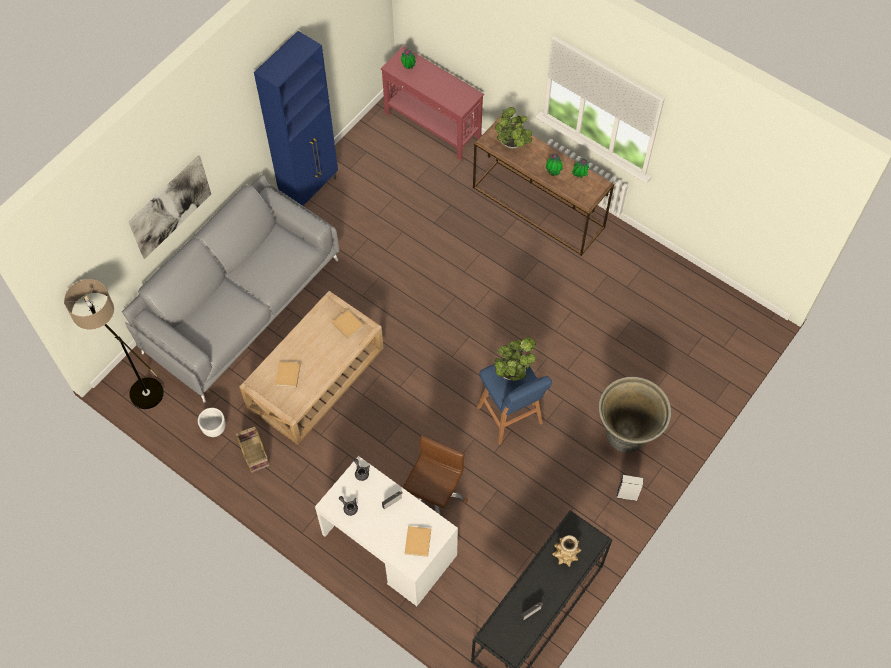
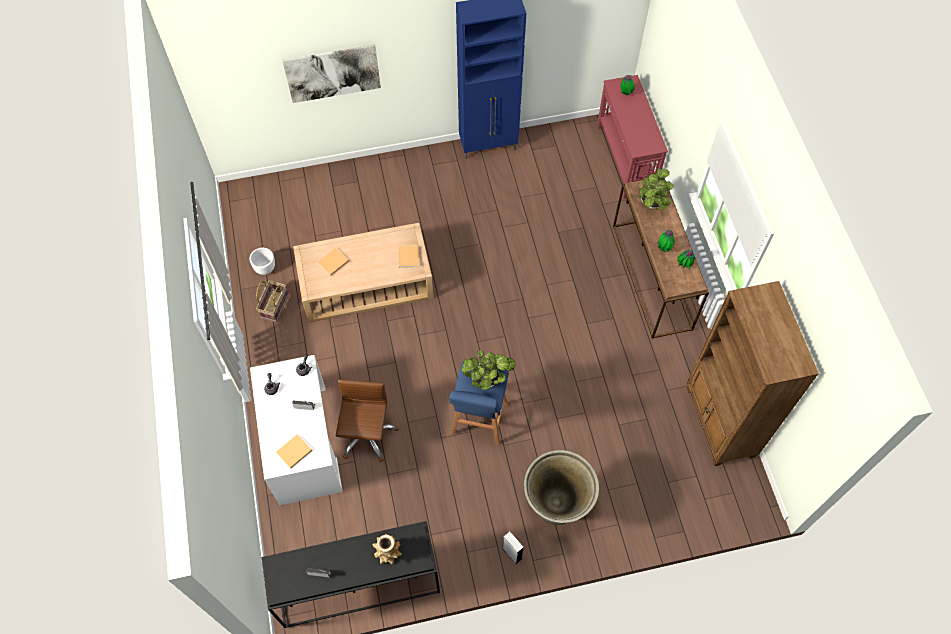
camera: 40 degrees right, 0 degrees up
floor lamp [64,279,164,409] -> none
grey sofa [122,175,339,402] -> none
brown office chair [402,435,467,515] -> brown office chair turned 60 degrees counterclockwise [336,379,399,462]
none -> brown bookcase [687,281,819,466]

